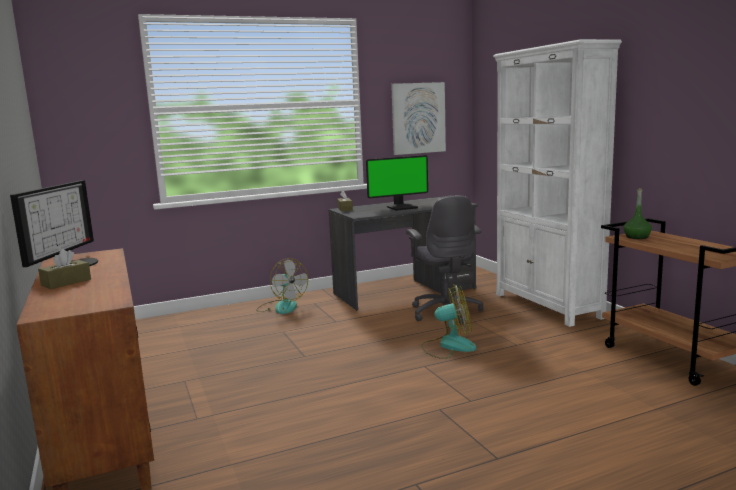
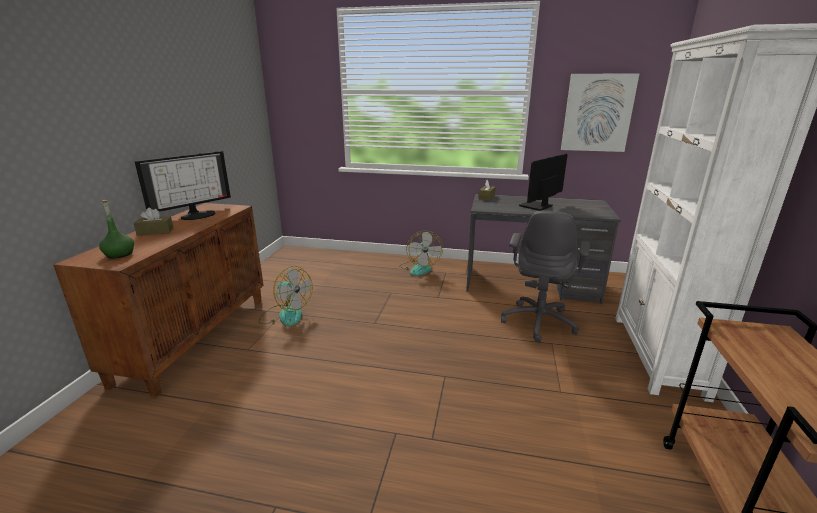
camera: 35 degrees right, 10 degrees up
monitor [366,155,428,211] -> monitor turned 120 degrees clockwise [519,154,567,211]
fan [421,284,476,359] -> fan moved to [259,266,313,326]
green bottle [623,188,652,239] -> green bottle moved to [99,200,134,259]

